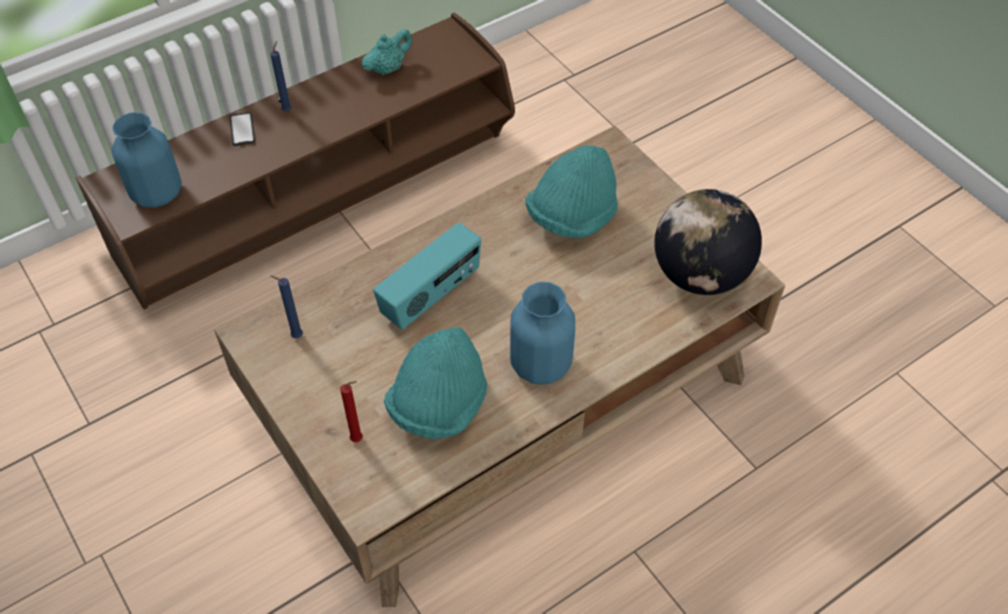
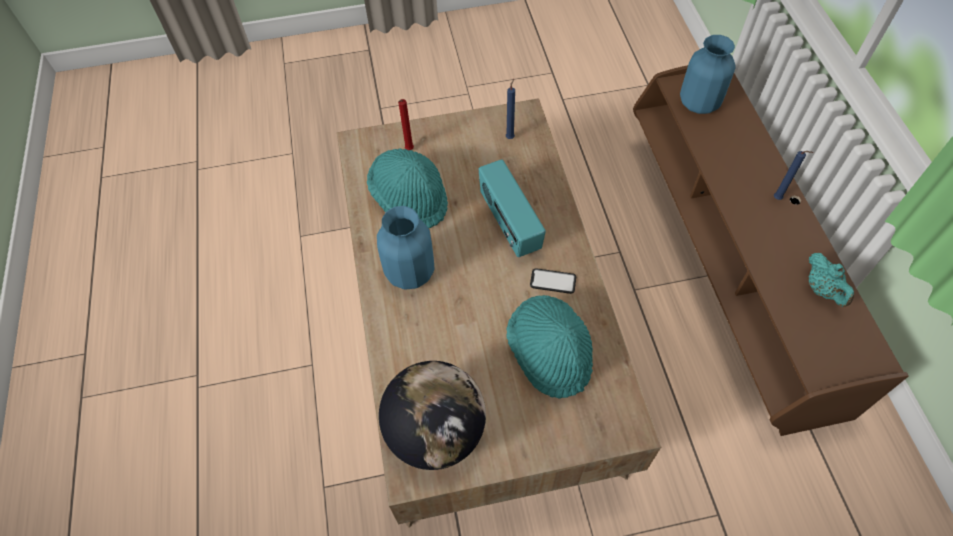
camera: 115 degrees right, 5 degrees up
phone [230,112,255,146] -> phone moved to [530,268,576,294]

